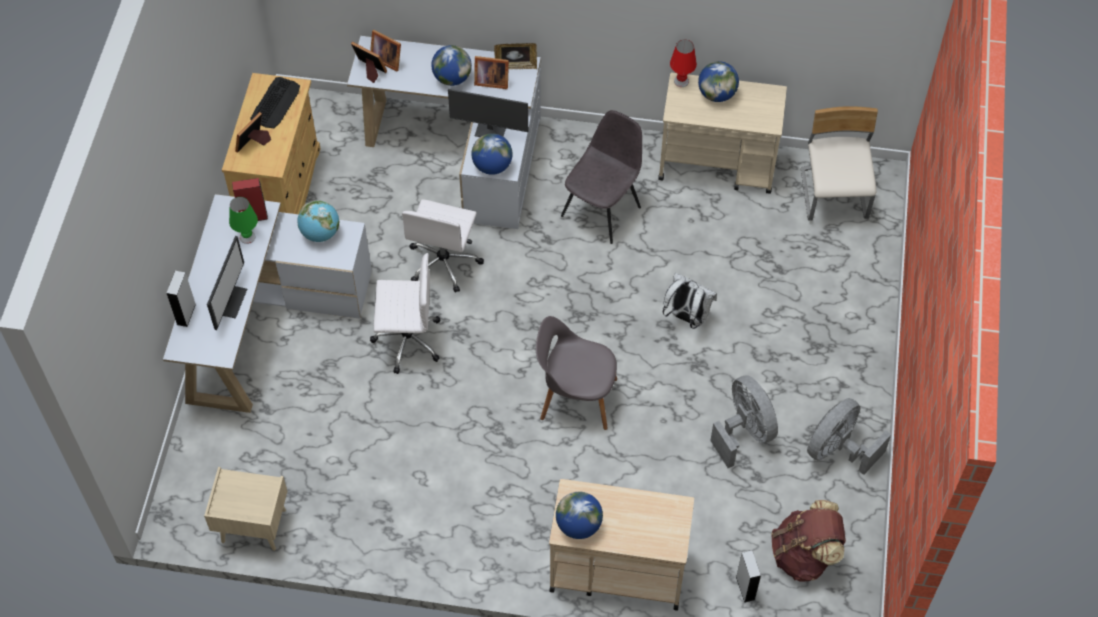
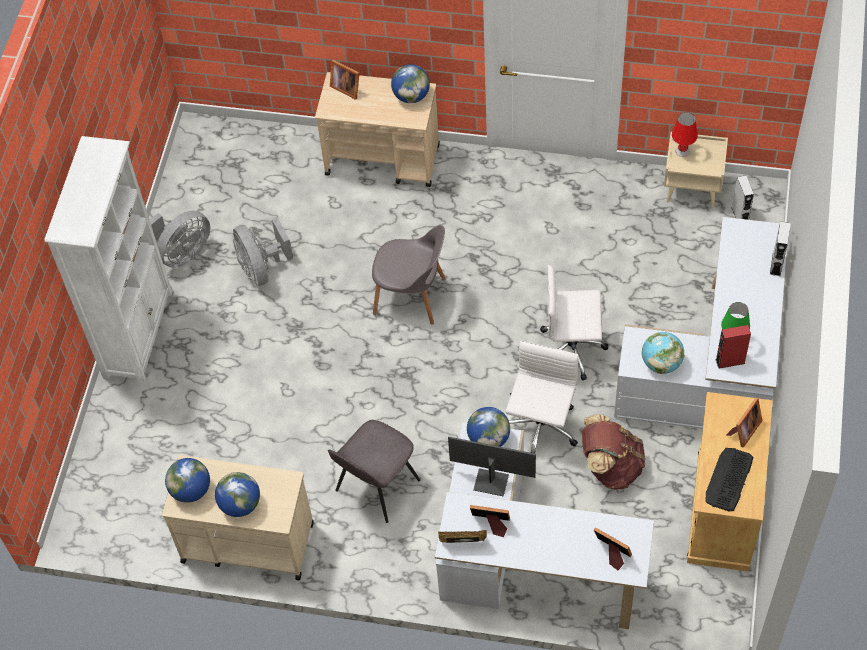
camera: 175 degrees left, 0 degrees up
monitor [207,236,247,330] -> none
picture frame [351,42,387,83] -> picture frame moved to [330,60,359,100]
globe [431,45,472,86] -> globe moved to [165,458,210,503]
white backpack [663,273,717,329] -> none
red table lamp [670,40,697,87] -> red table lamp moved to [672,112,698,157]
grey speaker [736,550,761,603] -> grey speaker moved to [731,175,754,220]
brown backpack [771,500,846,582] -> brown backpack moved to [582,414,646,490]
beige chair [801,106,878,221] -> none
none -> white bookcase [44,136,173,384]

